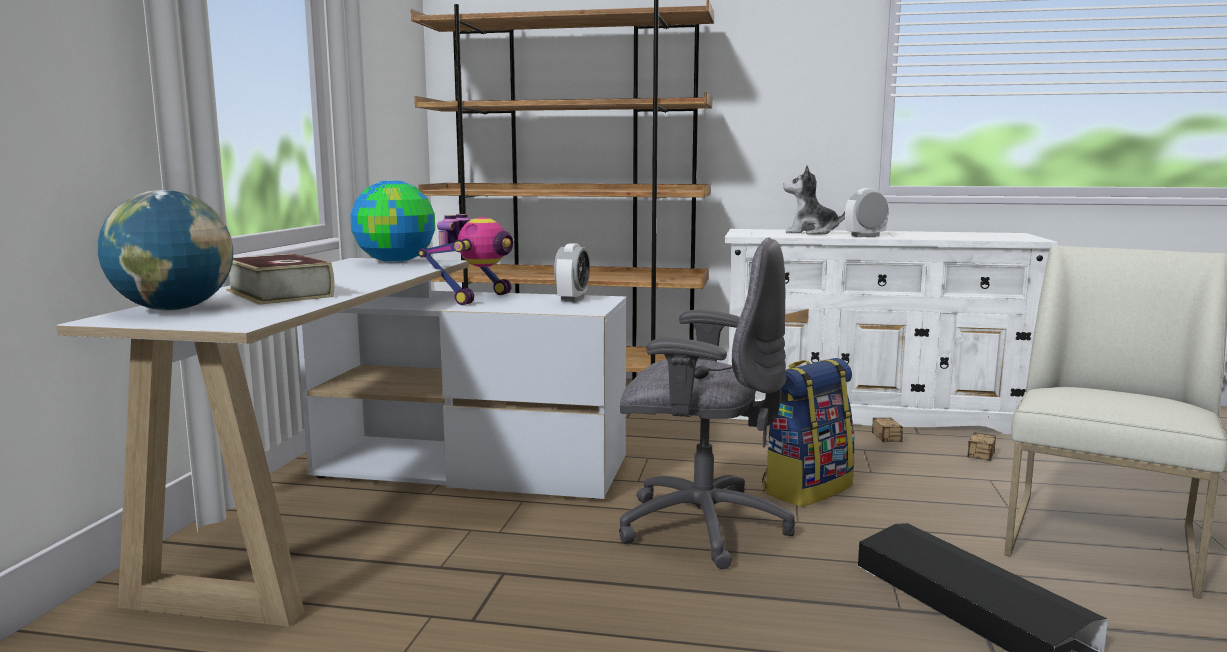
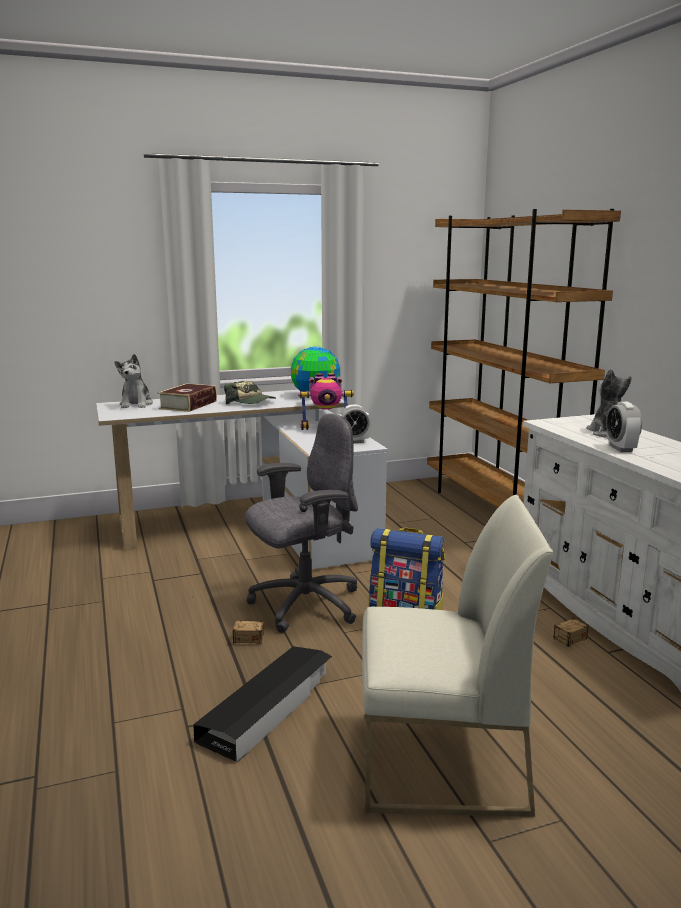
camera: 60 degrees right, 5 degrees up
globe [98,190,233,311] -> plush toy [115,354,153,408]
grey office chair [619,237,795,569] -> grey office chair turned 105 degrees counterclockwise [245,413,358,633]
alarm clock [845,188,889,237] -> alarm clock turned 135 degrees counterclockwise [606,402,642,452]
storage box [968,416,996,461] -> storage box moved to [192,596,264,644]
none -> cap [224,381,276,404]

